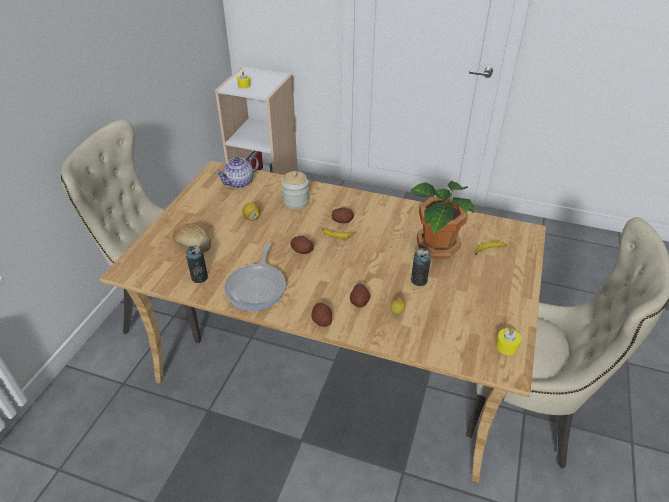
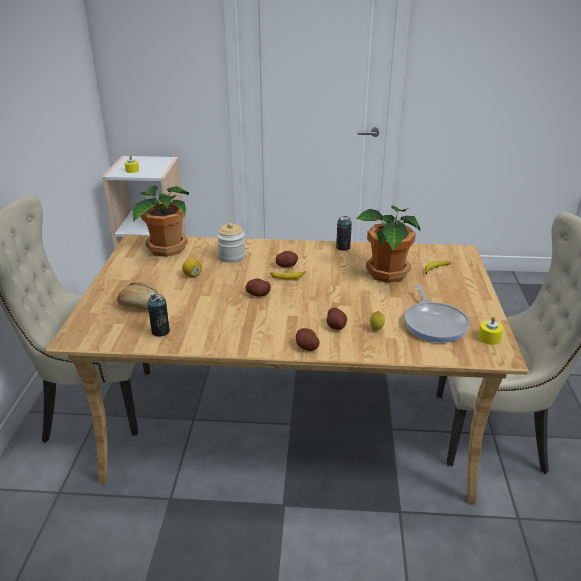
camera: 15 degrees left, 10 degrees down
teapot [215,156,259,188] -> potted plant [133,185,189,257]
frying pan [224,243,286,311] -> frying pan moved to [405,284,470,343]
can [411,248,431,286] -> can moved to [336,216,352,251]

